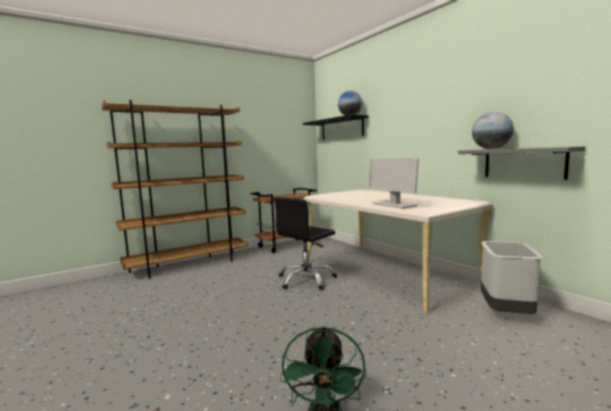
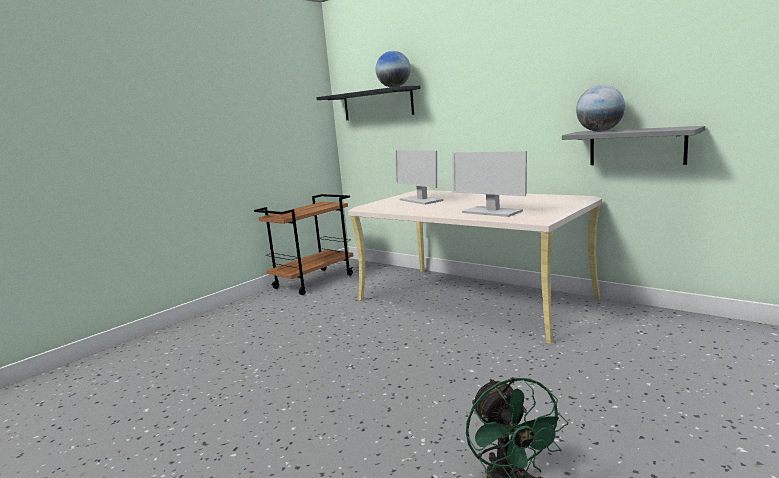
camera: 15 degrees left, 5 degrees up
brown bookcase [102,100,248,279] -> none
black office chair [274,197,337,290] -> none
grey trash can [481,241,543,314] -> none
none -> monitor [395,150,443,205]

